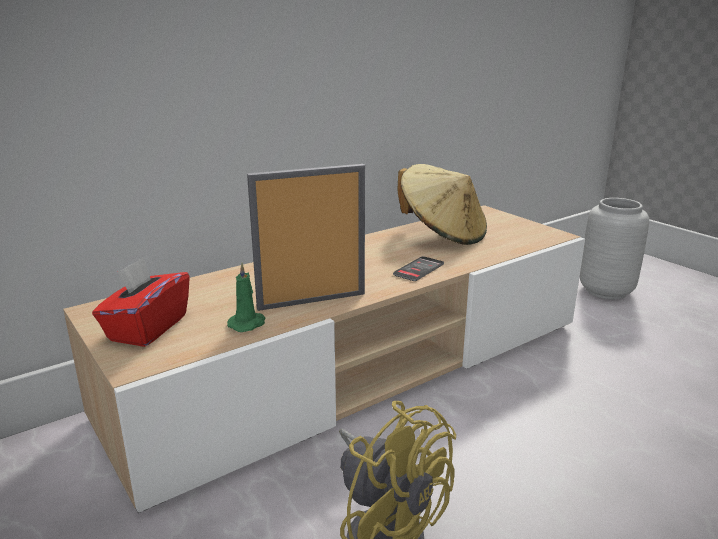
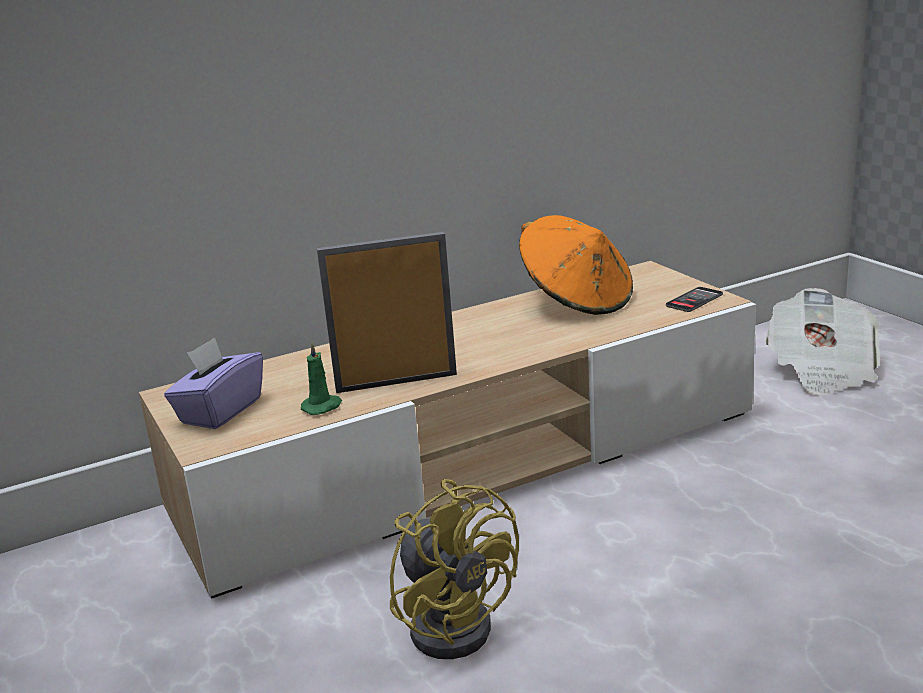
camera: 10 degrees right, 0 degrees up
red tissue box [92,258,190,347] -> purple tissue box [164,337,263,429]
phone [393,256,444,281] -> phone moved to [666,287,723,312]
beige hat [397,164,487,245] -> orange hat [519,215,633,315]
grey vase [580,198,649,299] -> newspaper [765,288,880,396]

